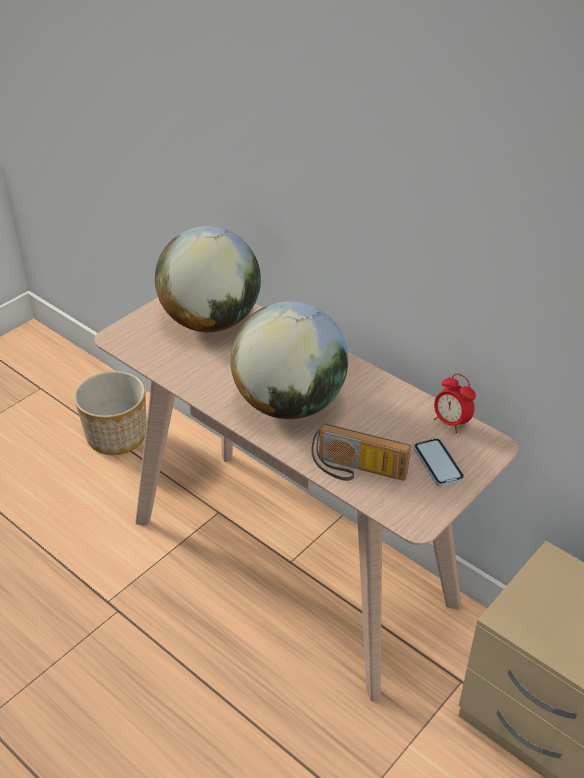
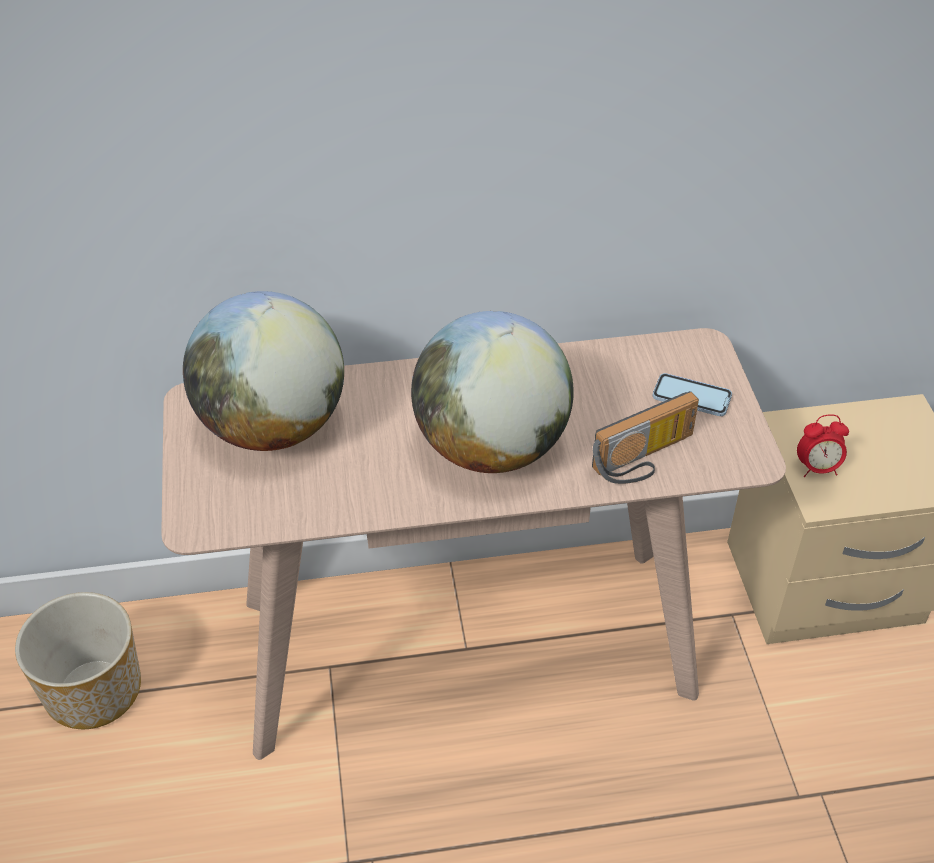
camera: 50 degrees left, 5 degrees up
alarm clock [434,373,476,433] -> alarm clock moved to [797,414,849,477]

